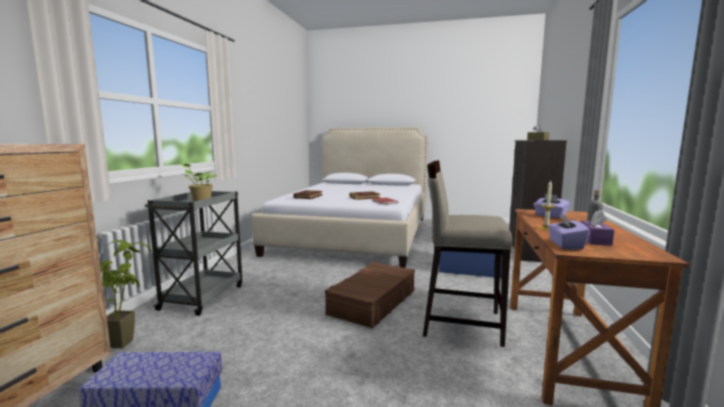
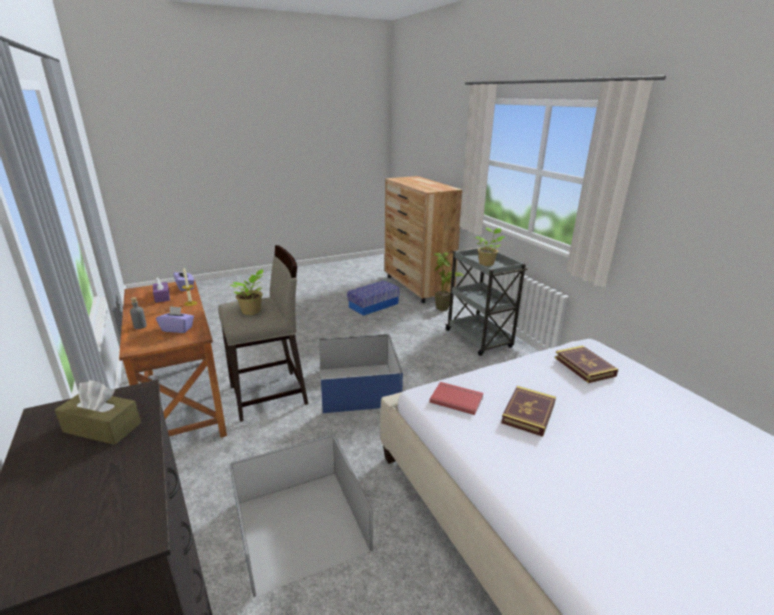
camera: 140 degrees right, 15 degrees up
brown suitcase [325,262,415,328] -> blue storage box [319,334,403,413]
none -> potted plant [230,269,263,315]

